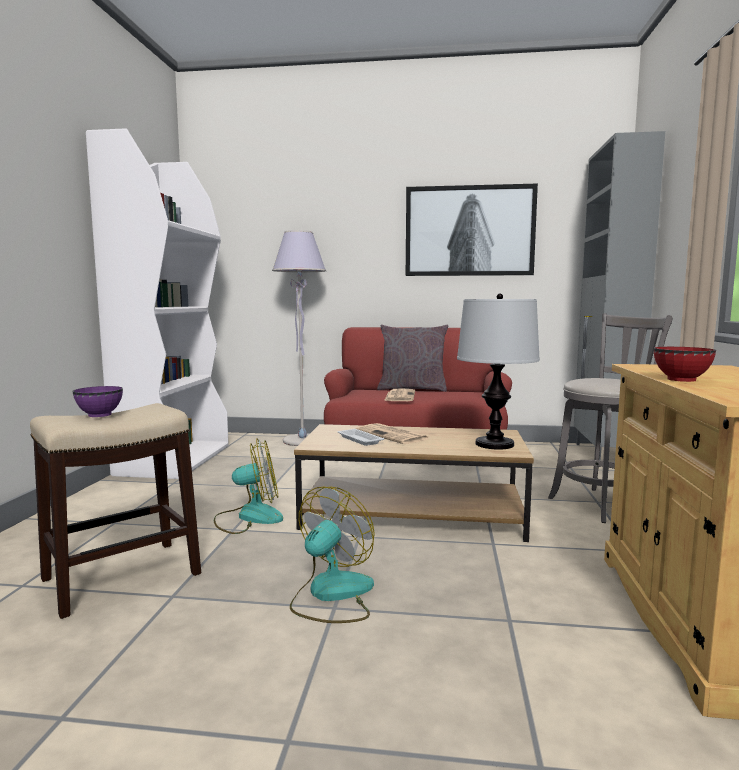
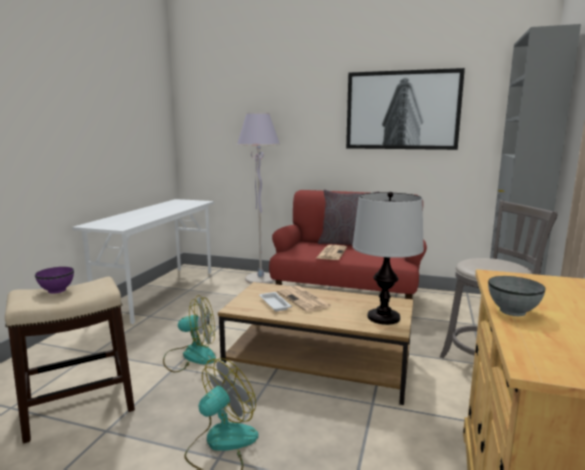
camera: 10 degrees right, 5 degrees up
white bookcase [86,128,229,479] -> white desk [72,199,214,324]
red bowl [654,347,716,382] -> grey bowl [488,276,545,316]

